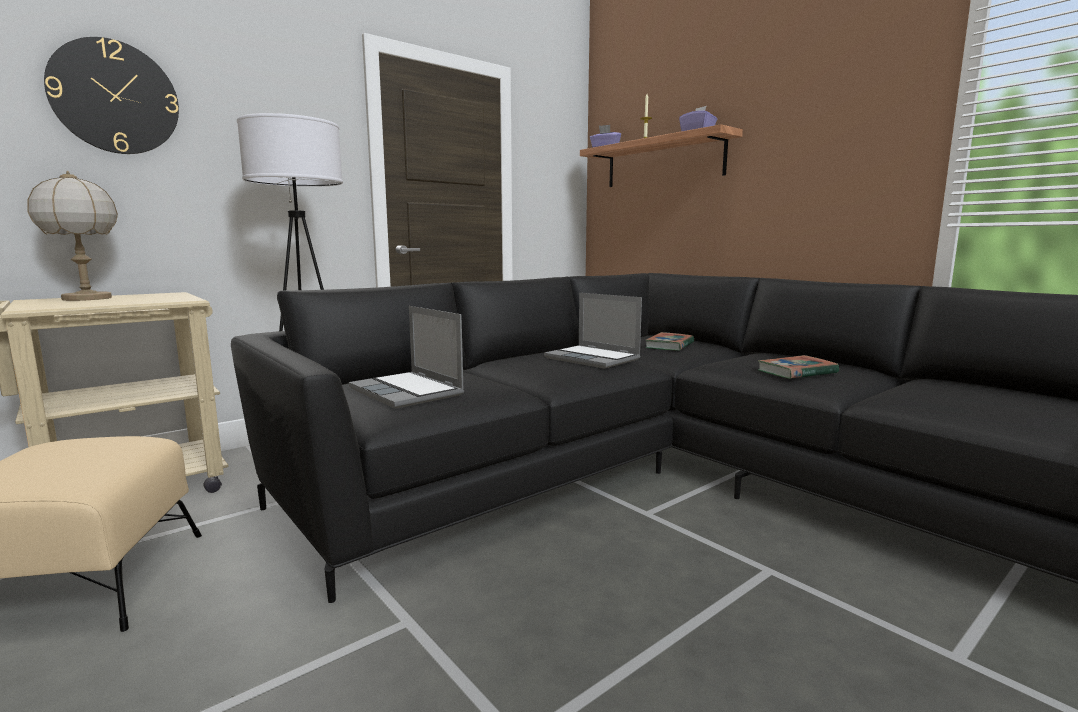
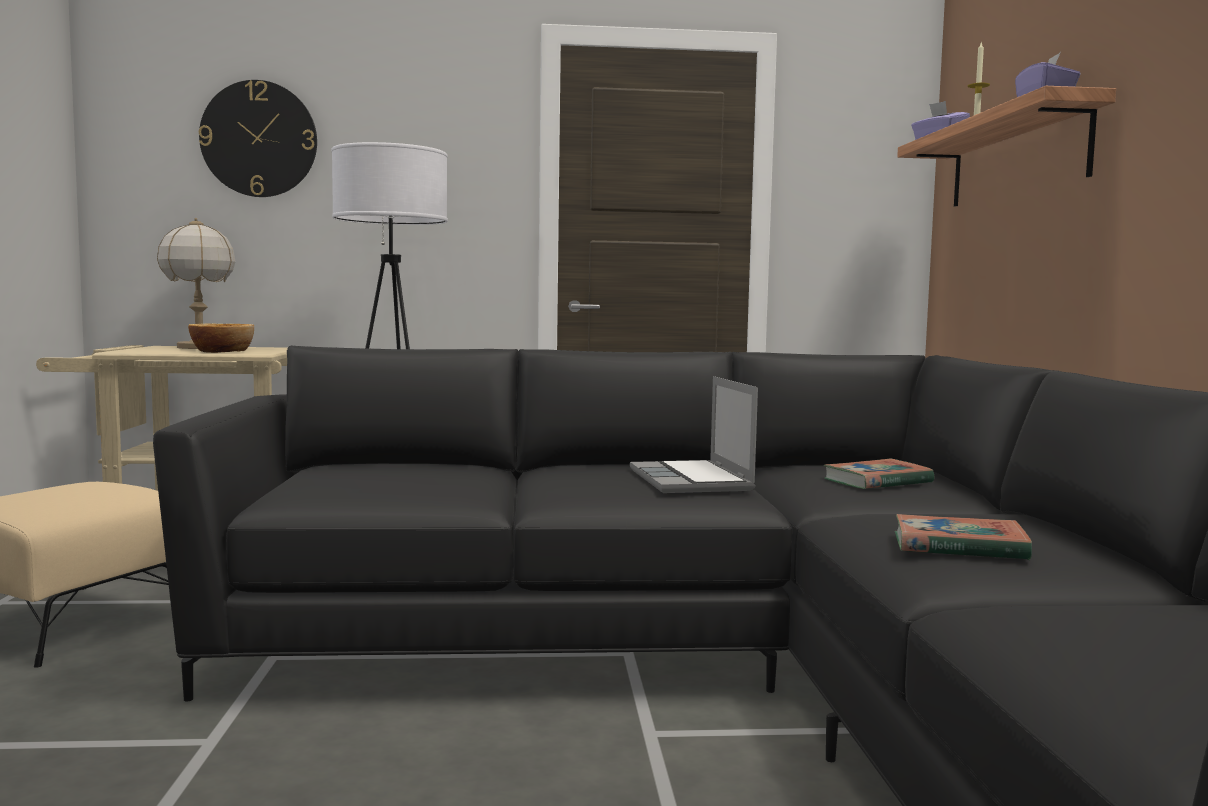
camera: 35 degrees right, 5 degrees down
laptop [349,306,464,409] -> none
none -> bowl [188,324,254,353]

